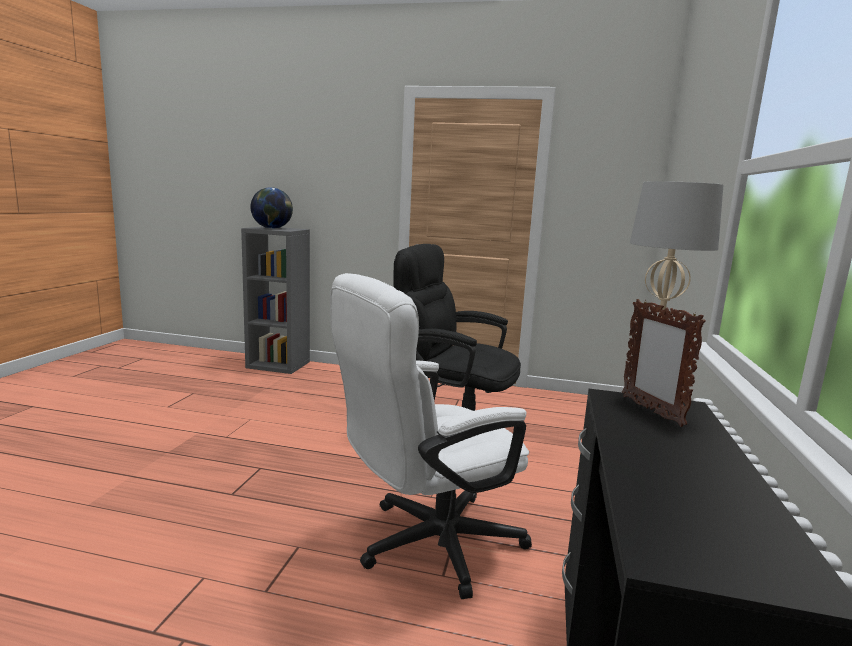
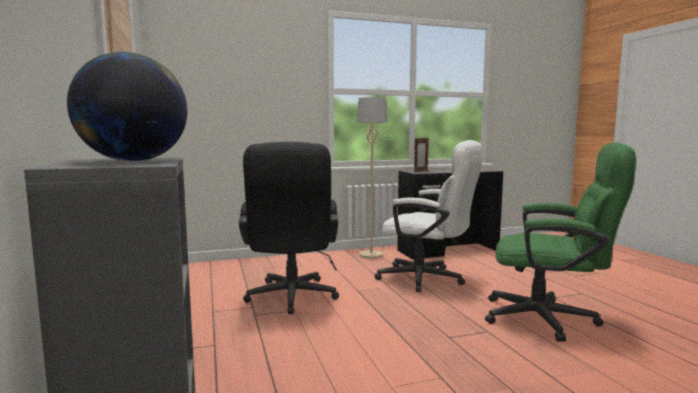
camera: 120 degrees left, 5 degrees down
none -> green office chair [485,142,636,342]

